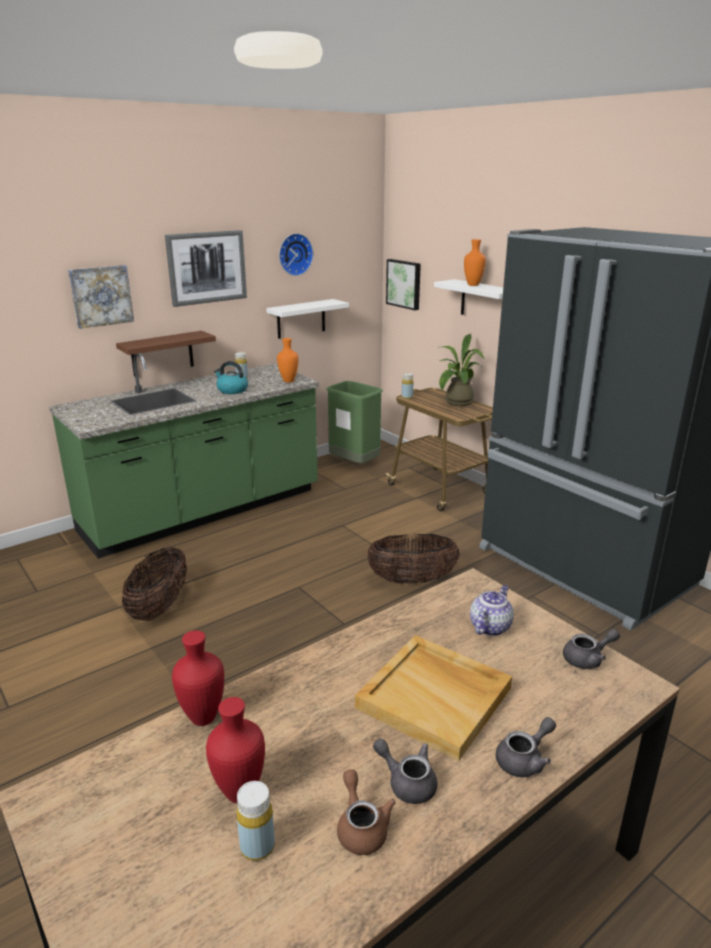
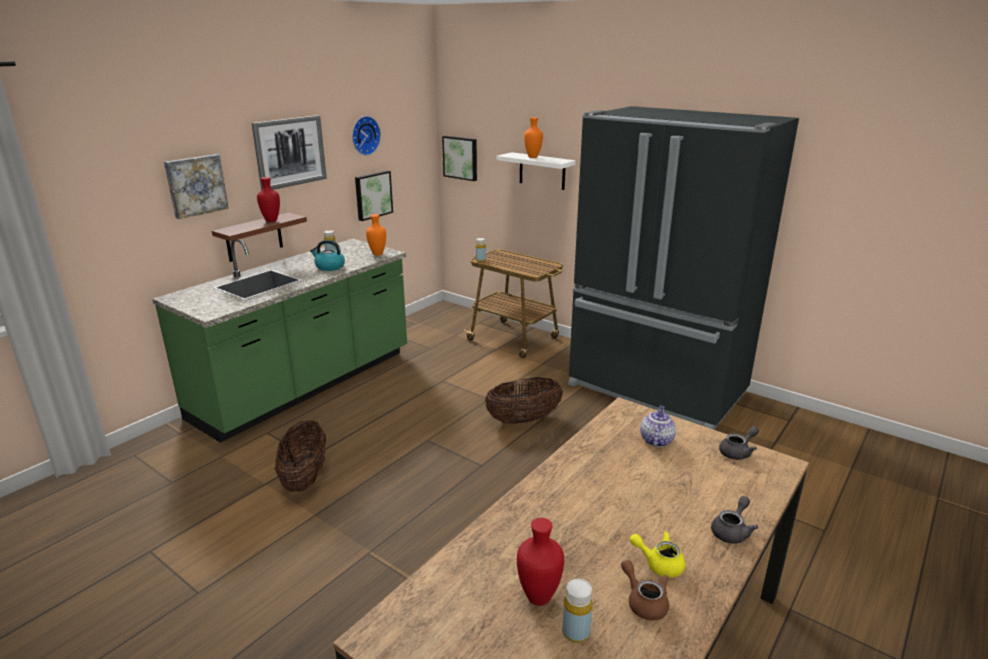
camera: 15 degrees left, 0 degrees up
red vase [172,630,224,726] -> red vase moved to [257,177,280,222]
white shelf [266,299,349,339] -> picture [355,171,393,221]
green trash can [326,381,383,463] -> none
beige tray [355,635,512,761] -> none
grey teapot [373,738,438,804] -> yellow teapot [630,531,685,578]
potted plant [438,334,484,406] -> none

